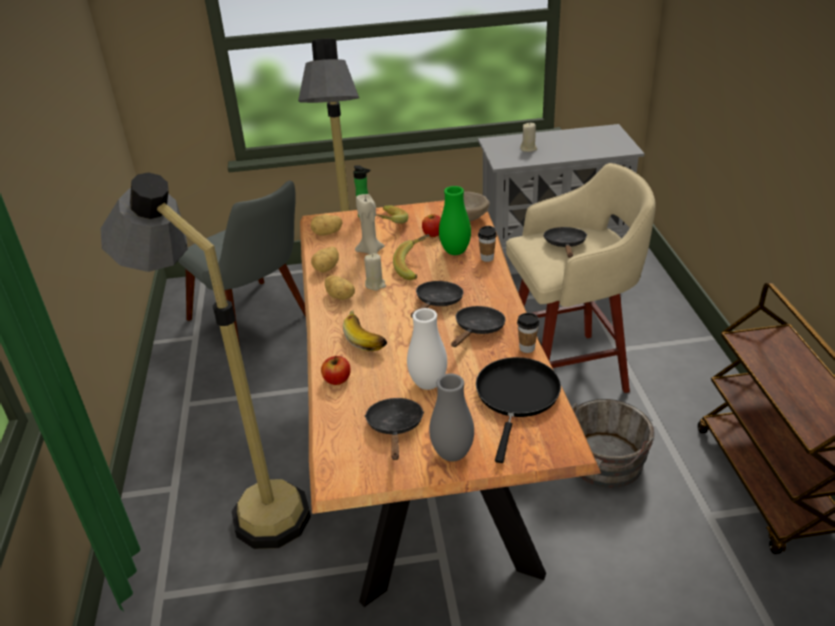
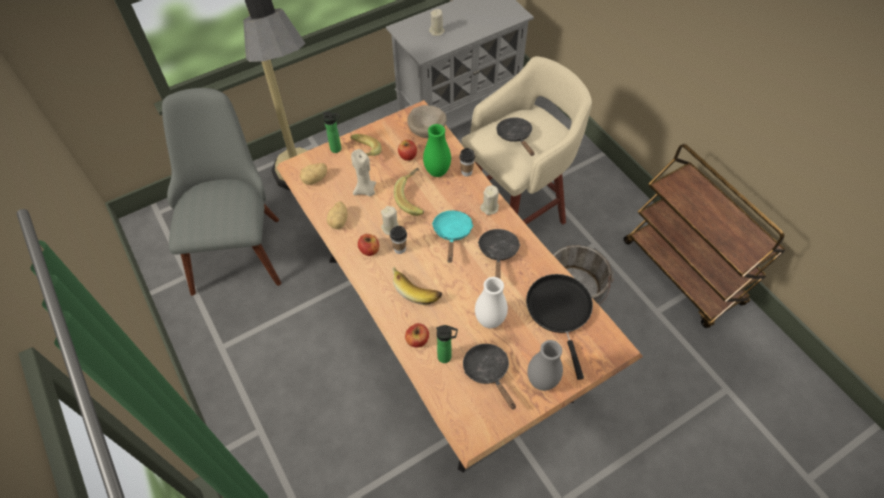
camera: 25 degrees left, 20 degrees up
floor lamp [101,172,311,549] -> none
grey chair [178,181,306,346] -> grey chair turned 120 degrees counterclockwise [162,88,281,295]
potato [325,275,355,300] -> apple [358,234,379,256]
black frying pan [411,281,464,318] -> turquoise frying pan [432,210,474,263]
cup [517,313,539,353] -> cup moved to [390,226,407,254]
none -> bottle [436,325,458,363]
none -> beige candle [480,185,499,215]

